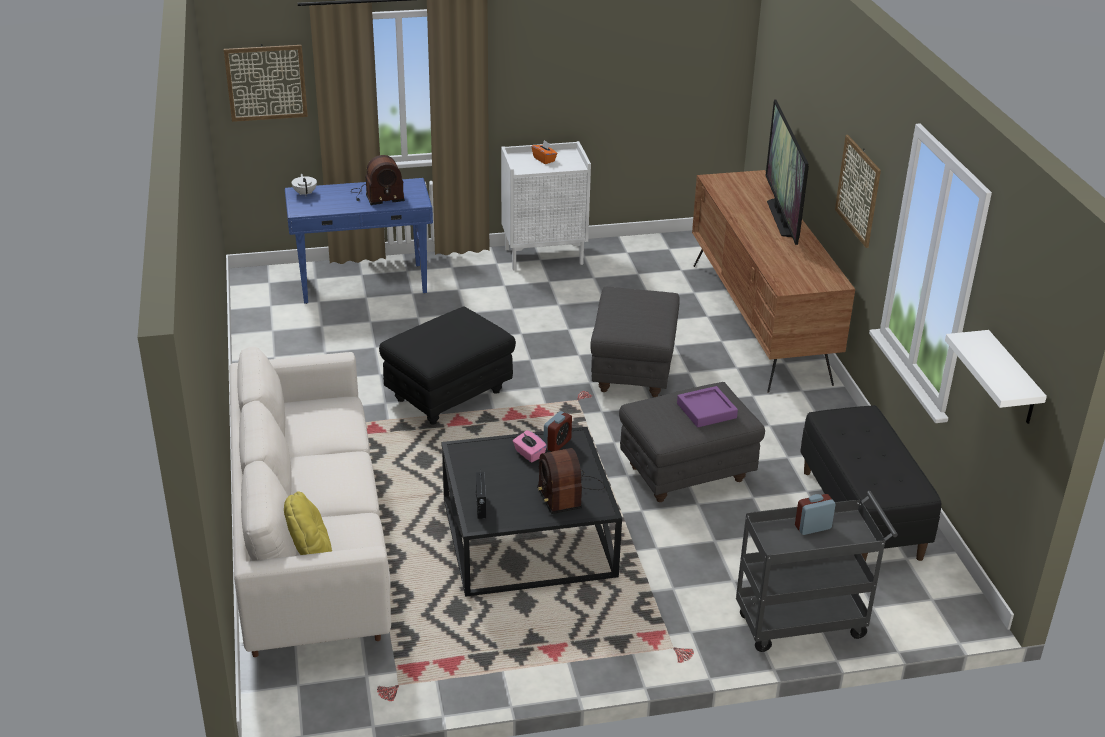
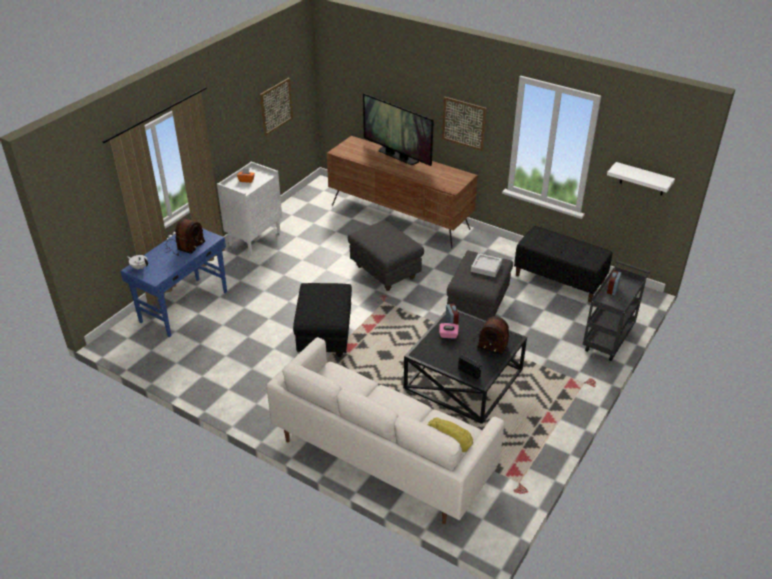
camera: 45 degrees left, 5 degrees up
picture [224,44,308,122] -> picture moved to [260,78,293,136]
purple tray [677,386,738,428] -> grey tray [471,253,502,277]

